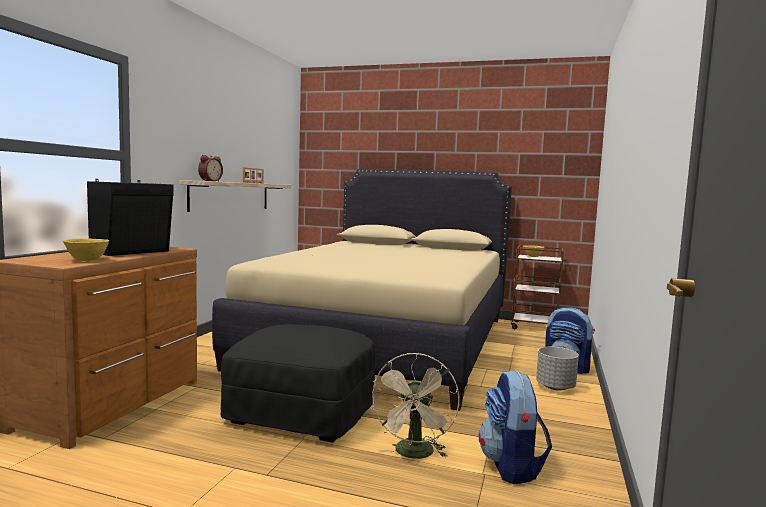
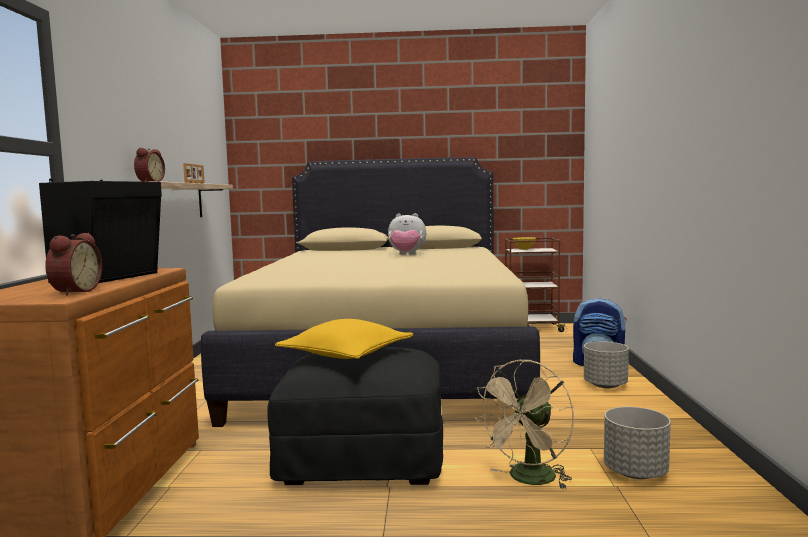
camera: 15 degrees left, 0 degrees up
yellow bowl [63,238,109,261] -> alarm clock [45,233,103,295]
beige fan [371,353,460,459] -> beige fan turned 45 degrees clockwise [474,360,574,489]
backpack [479,370,552,484] -> grey planter [604,407,671,479]
none -> yellow pillow [275,319,413,359]
none -> plush toy [388,213,426,255]

